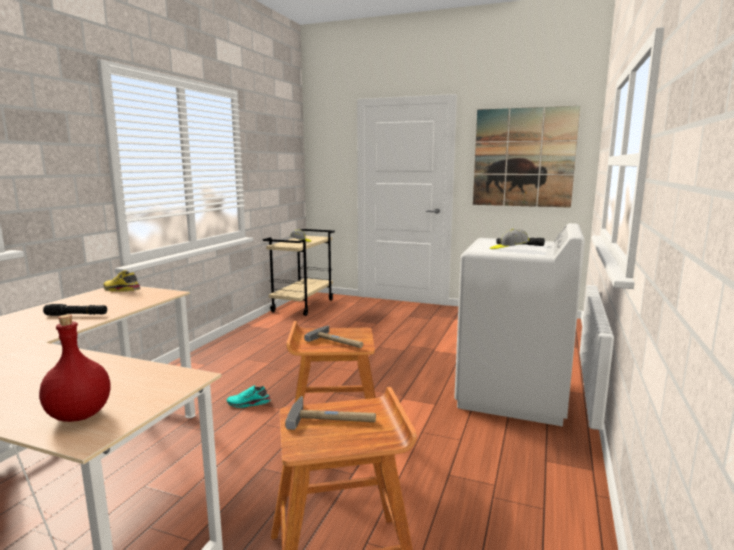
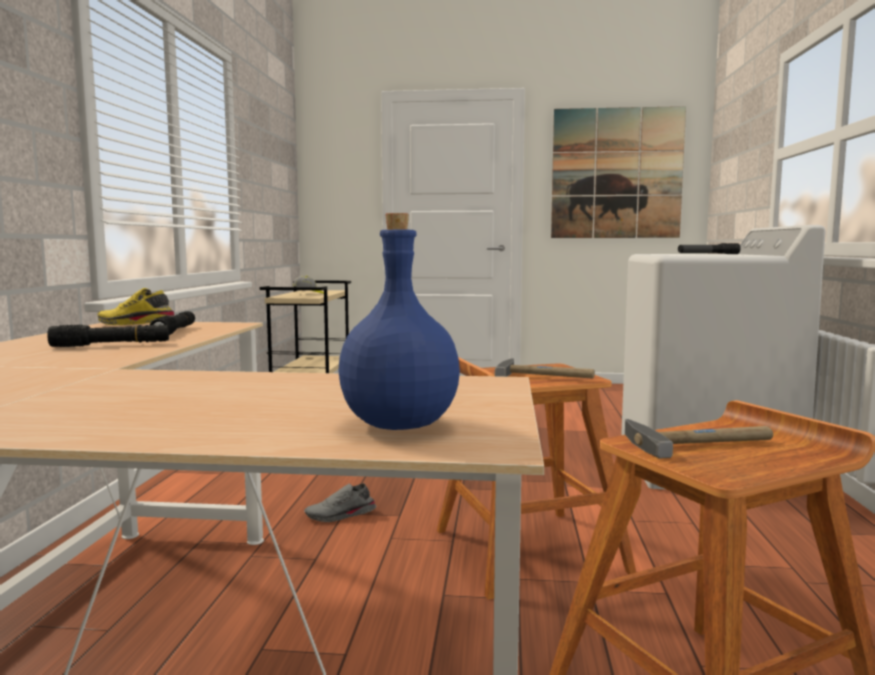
camera: 15 degrees left, 5 degrees down
red bottle [39,314,110,422] -> blue bottle [338,213,460,430]
turquoise shoe [226,385,271,408] -> grey shoe [304,483,377,522]
cap [490,229,529,249] -> none
none -> black flashlight [150,311,195,335]

